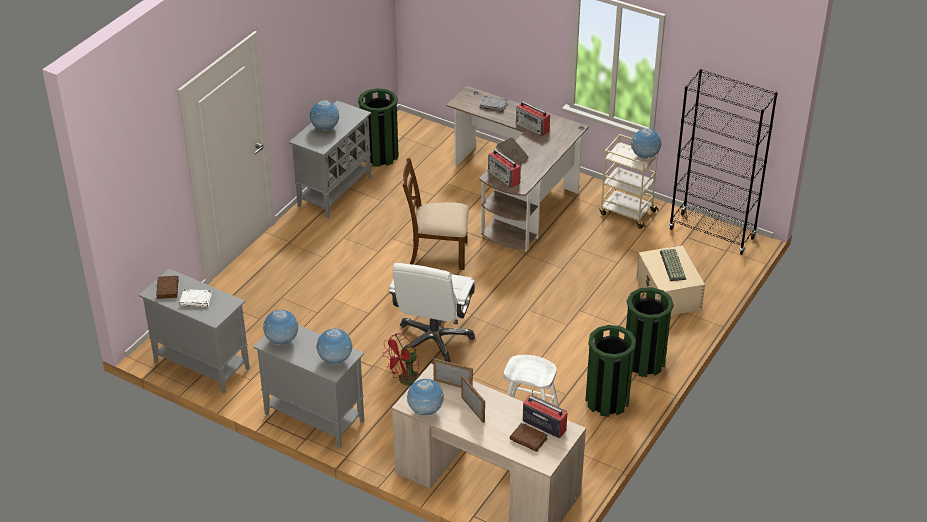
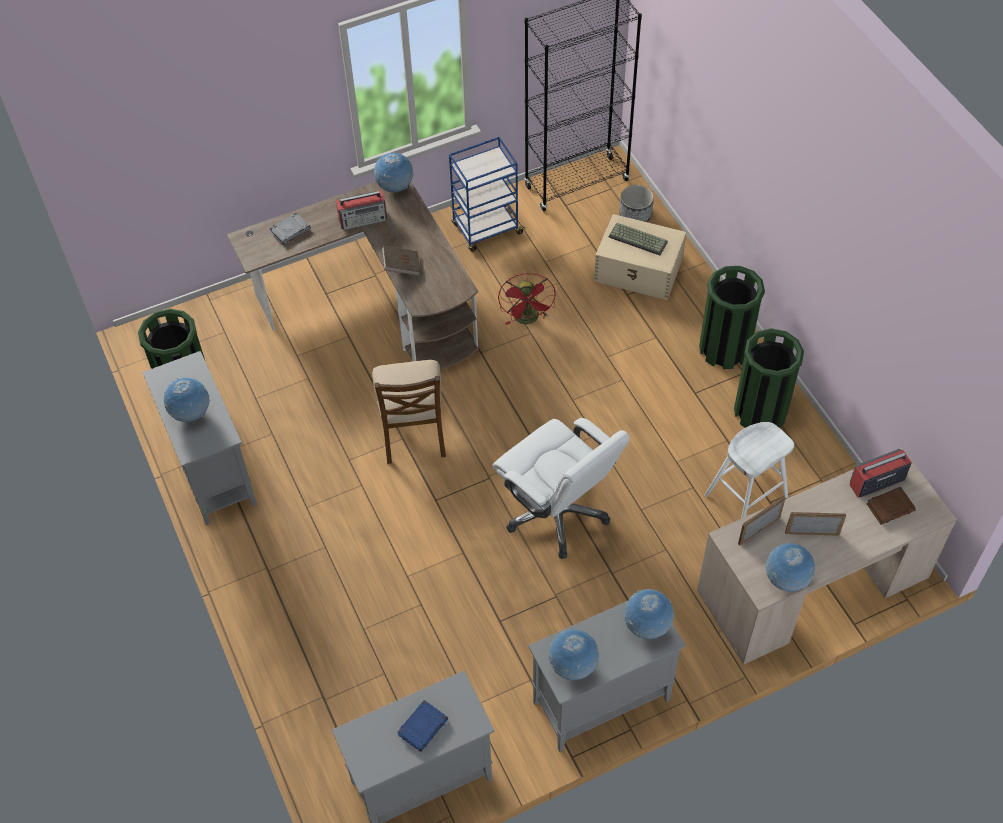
camera: 55 degrees left, 15 degrees up
brown book [156,276,179,299] -> none
white book [180,289,212,307] -> blue book [397,700,448,752]
red fan [382,333,420,386] -> red fan moved to [498,273,556,325]
brown chair [403,158,469,270] -> brown chair turned 45 degrees counterclockwise [372,360,446,464]
radio [488,149,521,188] -> none
beige cart [600,134,659,229] -> blue cart [449,137,525,252]
globe [631,128,662,159] -> globe moved to [374,153,414,192]
none -> planter [619,185,654,222]

